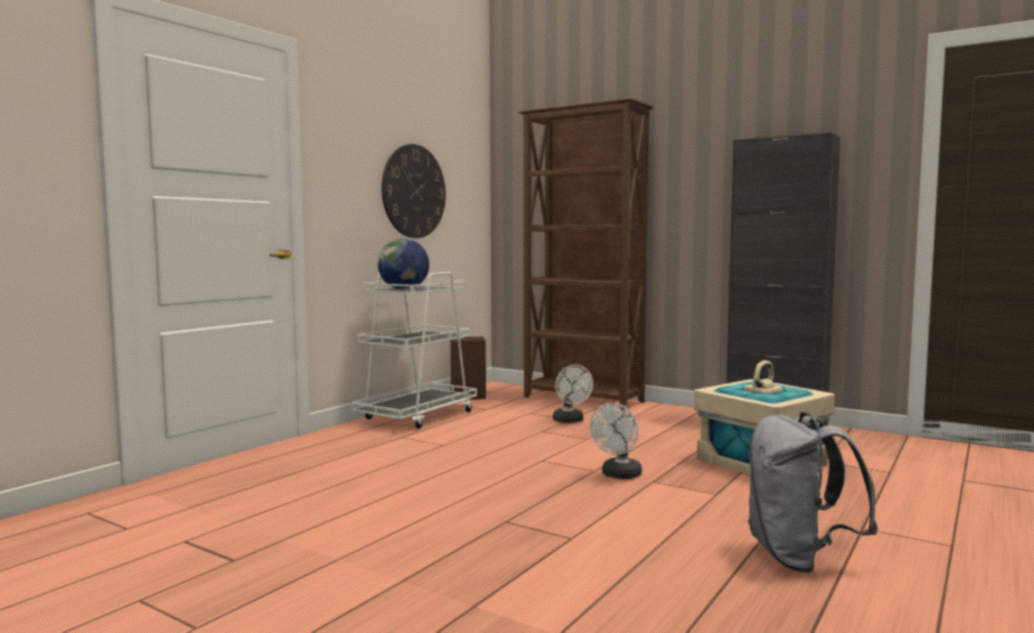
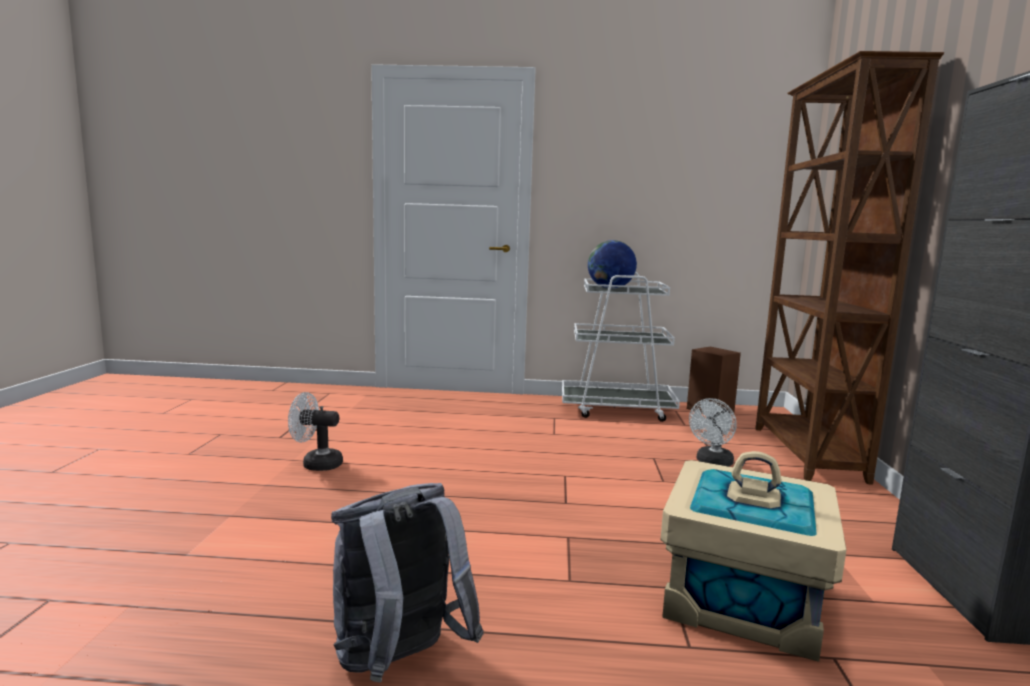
camera: 60 degrees right, 5 degrees up
wall clock [382,144,446,238] -> none
white fan [590,403,642,479] -> white fan moved to [288,392,343,471]

